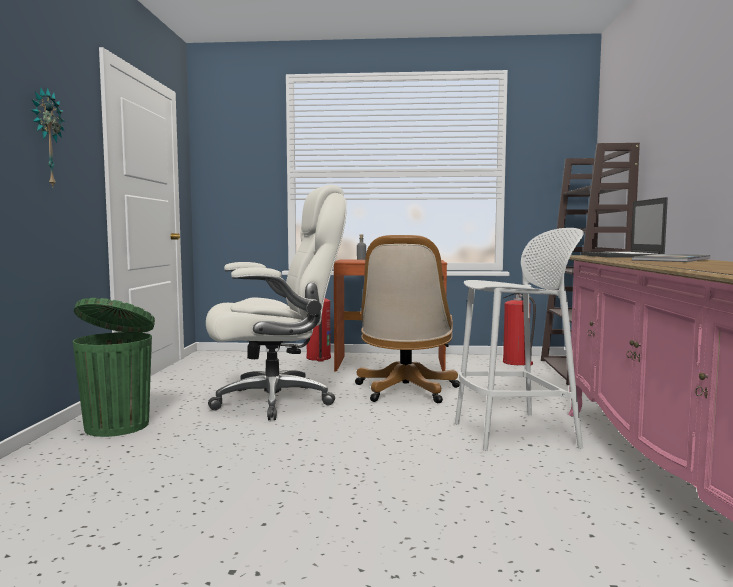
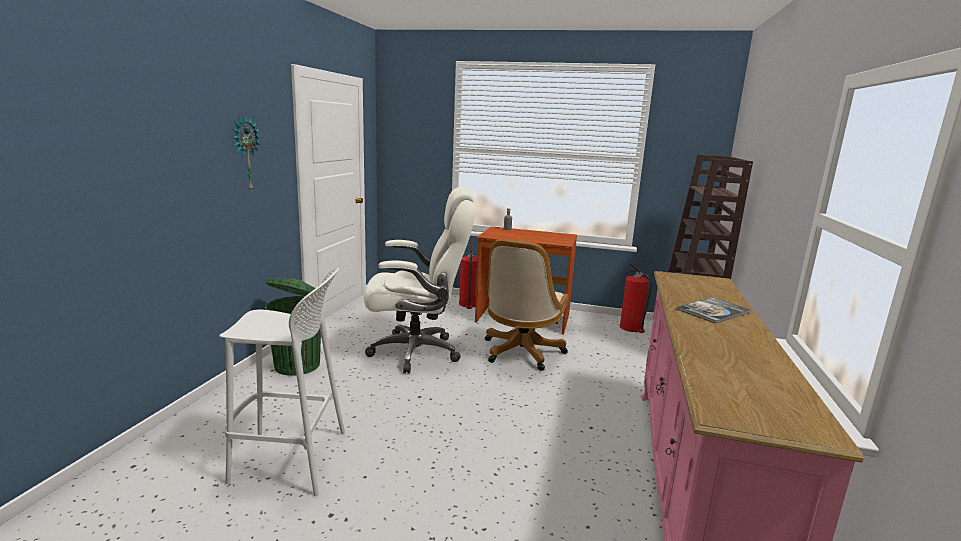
camera: 10 degrees right, 10 degrees up
white stool [455,228,584,451] -> white stool moved to [219,267,345,496]
laptop [581,197,668,258] -> none

